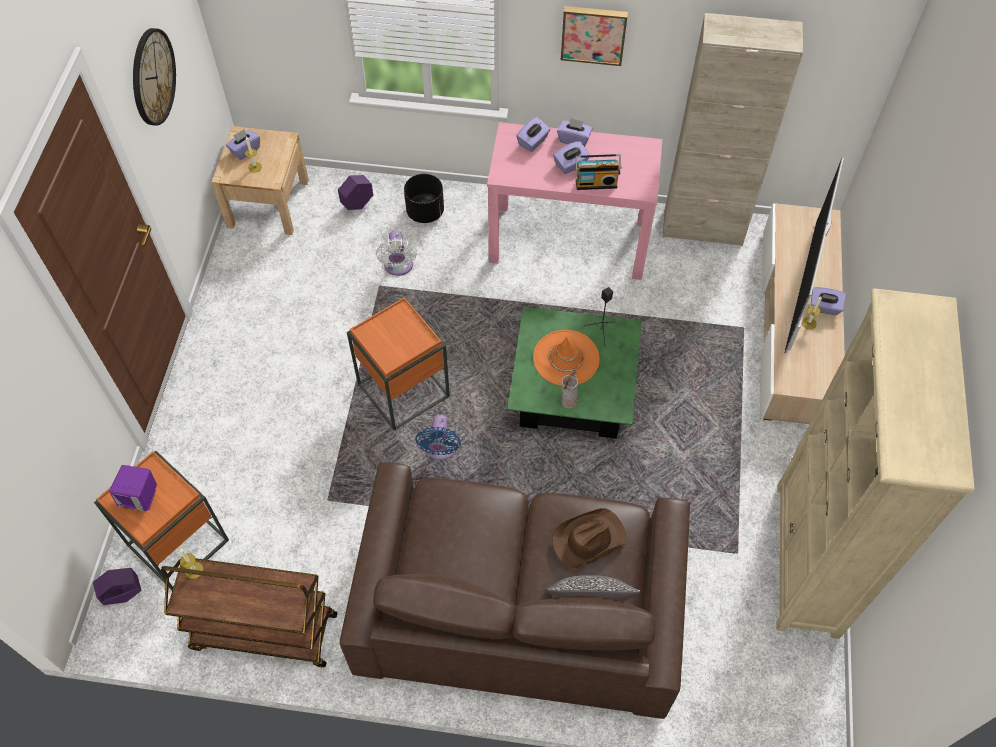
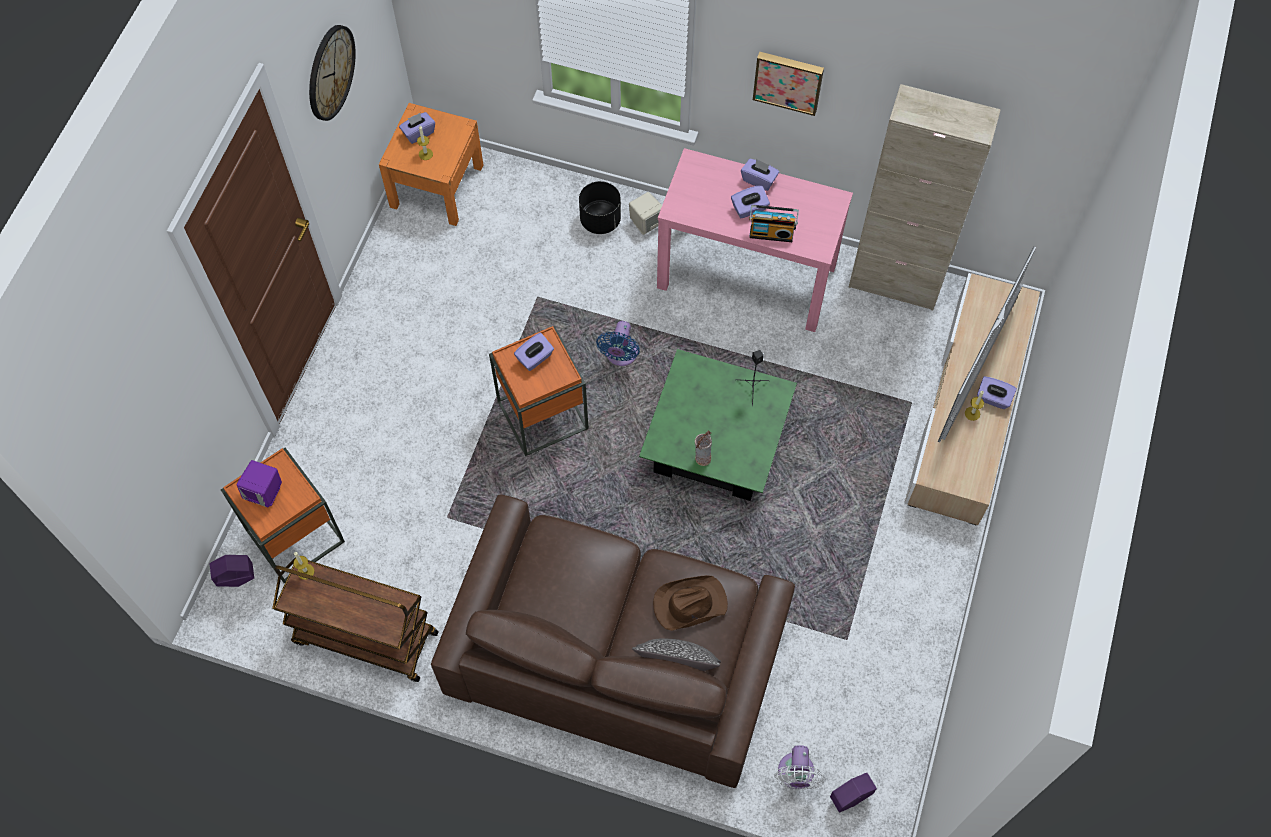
camera: 10 degrees right, 5 degrees up
beige nightstand [211,126,309,235] -> orange nightstand [379,103,483,226]
purple planter [338,175,373,210] -> purple planter moved to [830,773,877,813]
white fan [376,230,417,276] -> white fan moved to [774,745,826,789]
blue fan [415,414,461,460] -> blue fan moved to [596,321,640,366]
purple tissue box [516,117,550,152] -> purple tissue box moved to [514,333,554,371]
orange hat [533,330,600,386] -> none
beige bookcase [776,288,975,639] -> none
none -> beige speaker [629,192,662,235]

